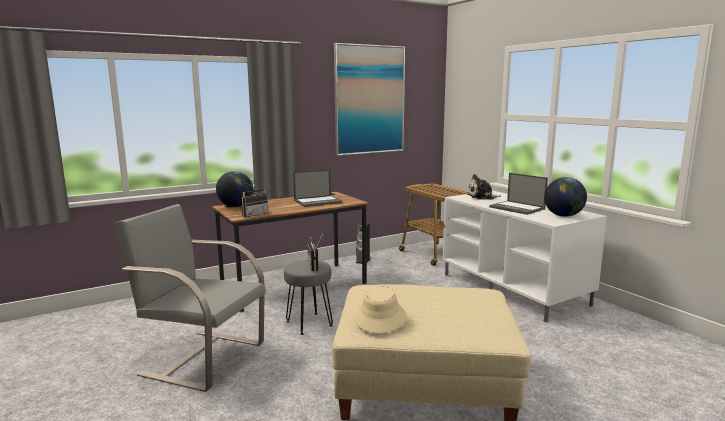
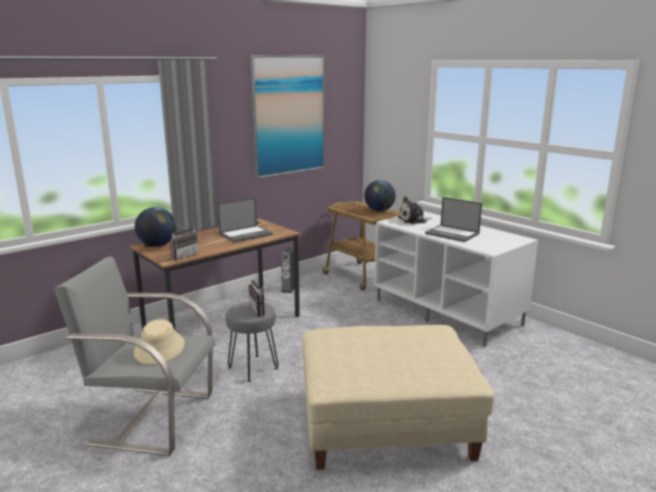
camera: 10 degrees left, 5 degrees up
beige hat [354,286,406,333] -> beige hat moved to [134,319,185,364]
globe [544,177,587,217] -> globe moved to [364,180,396,211]

